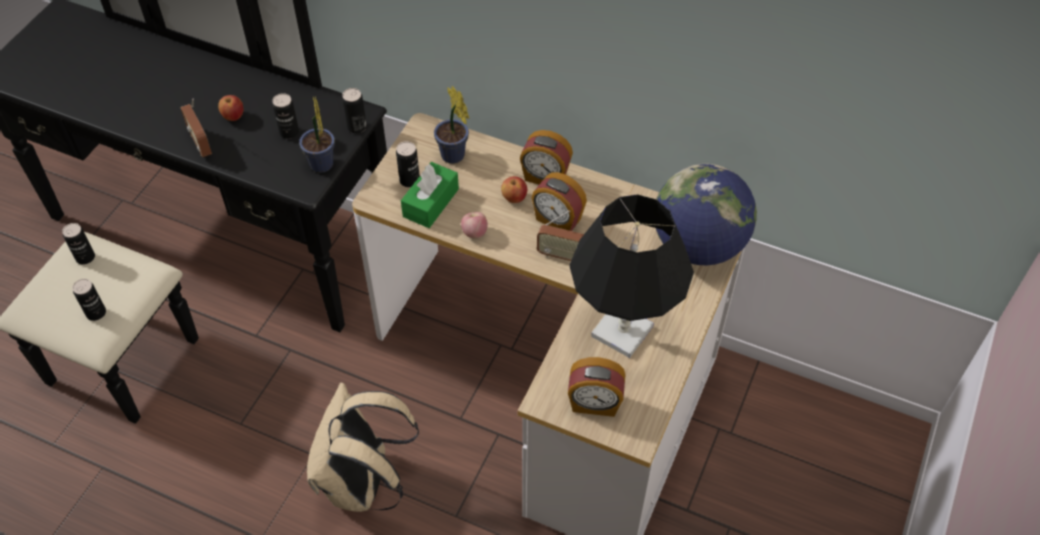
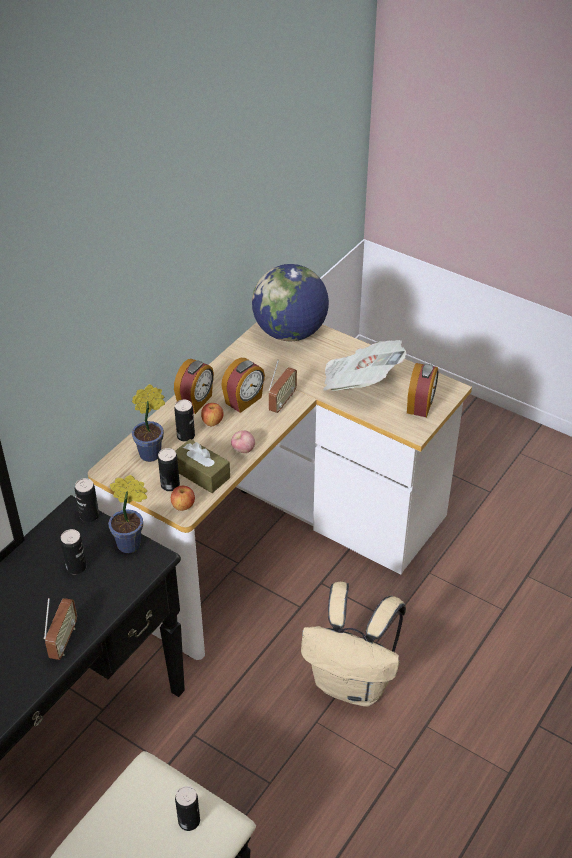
camera: 80 degrees left, 10 degrees down
can [62,223,95,265] -> can moved to [174,400,195,442]
radio [180,99,212,157] -> radio turned 60 degrees counterclockwise [44,598,77,660]
apple [218,95,243,121] -> apple moved to [171,486,195,511]
green tissue box [401,162,459,228] -> brown tissue box [175,439,230,493]
black table lamp [569,194,694,358] -> newspaper [323,340,406,391]

